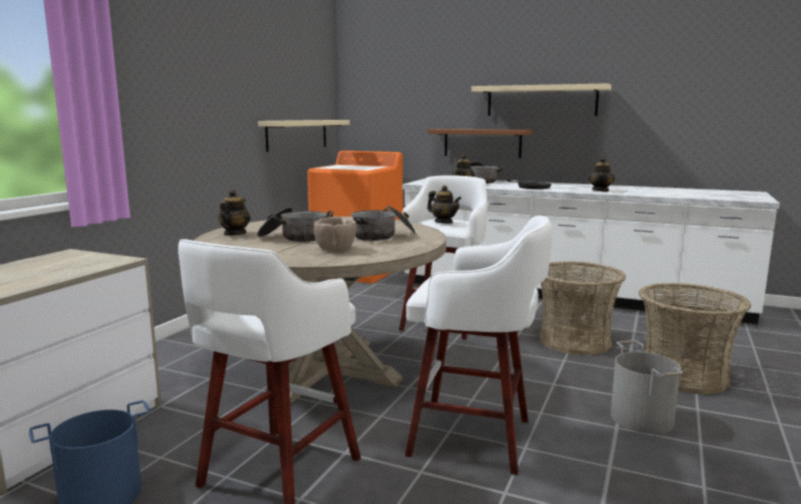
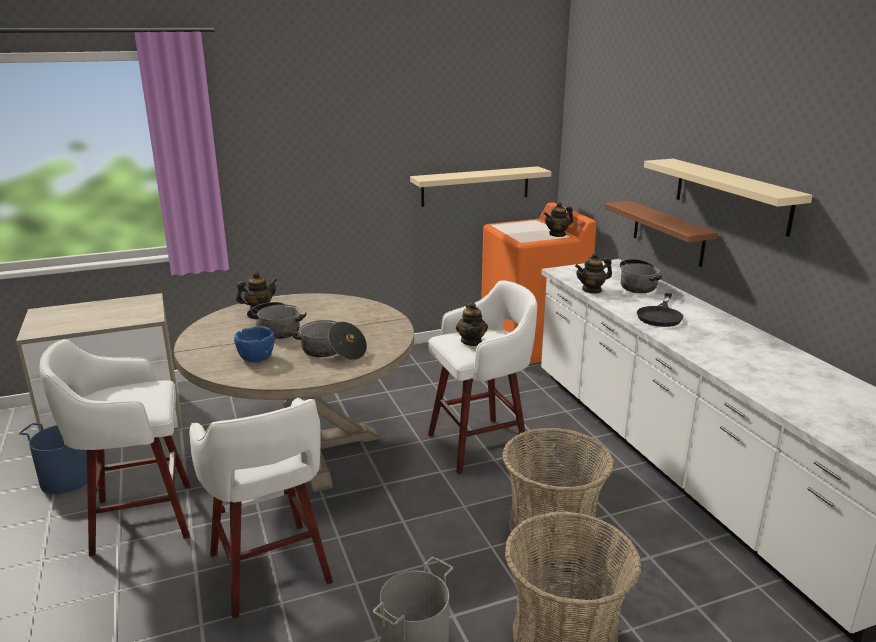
camera: 45 degrees right, 10 degrees up
brown bowl [314,217,357,252] -> blue bowl [234,326,275,362]
teapot [589,157,615,192] -> teapot moved to [544,202,573,237]

